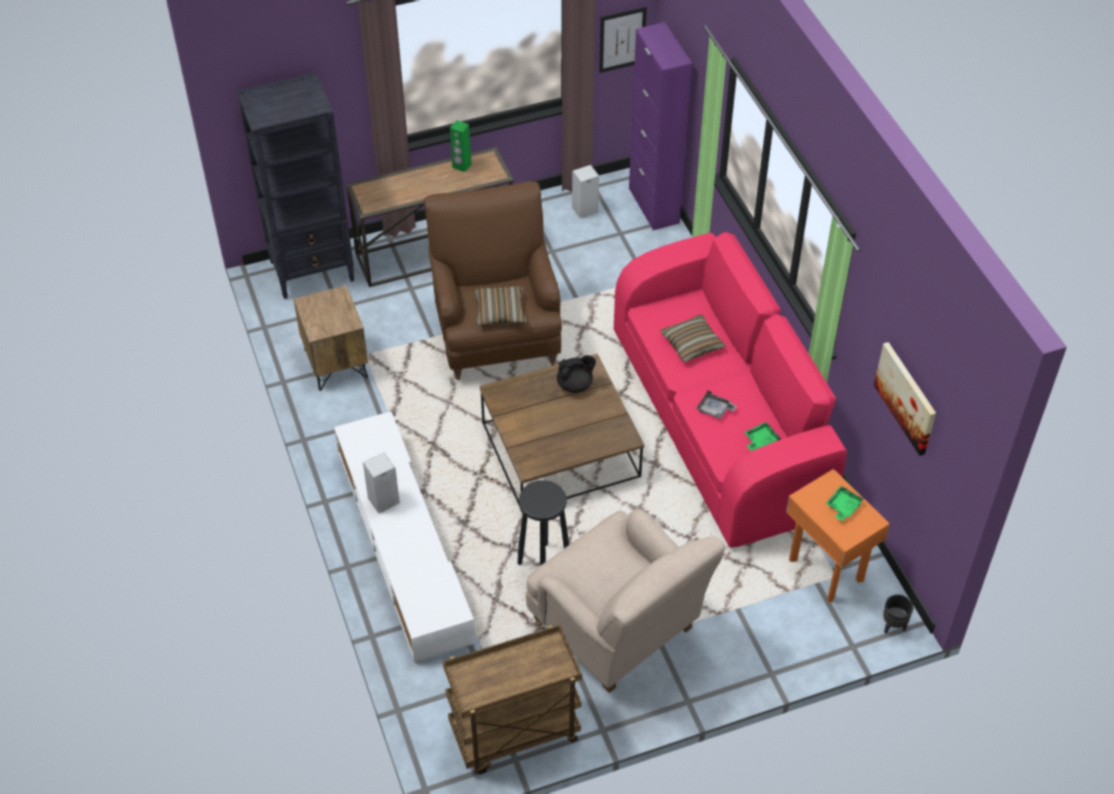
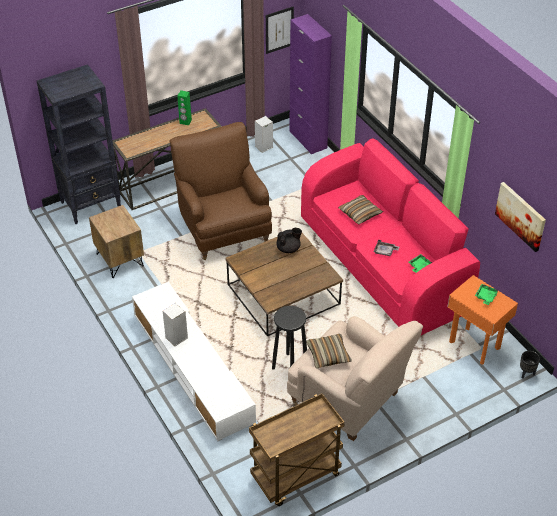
camera: 10 degrees left, 5 degrees down
pillow [475,286,527,325] -> pillow moved to [306,334,352,369]

